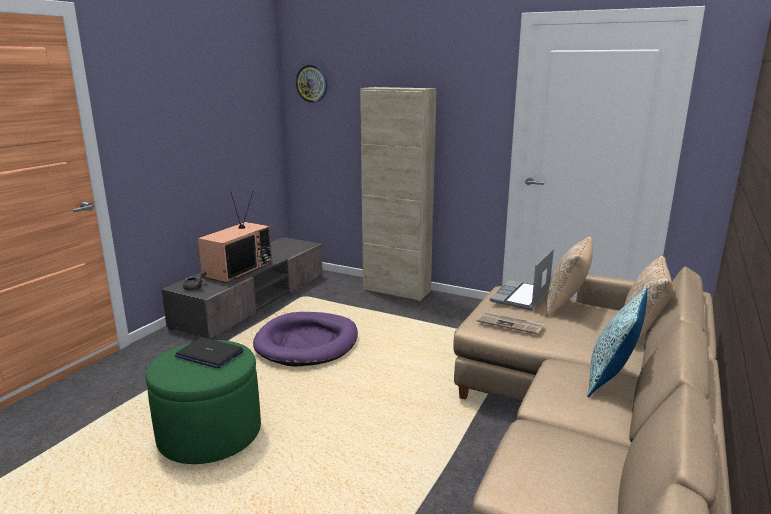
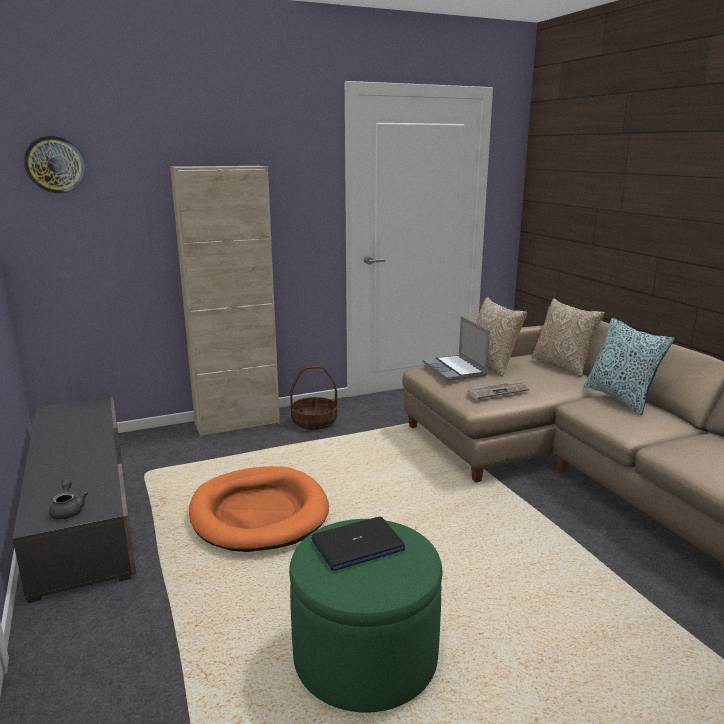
camera: 50 degrees left, 0 degrees up
television [198,190,272,283] -> none
purple dog bed [253,312,358,367] -> orange dog bed [189,466,329,552]
none -> basket [290,364,337,430]

